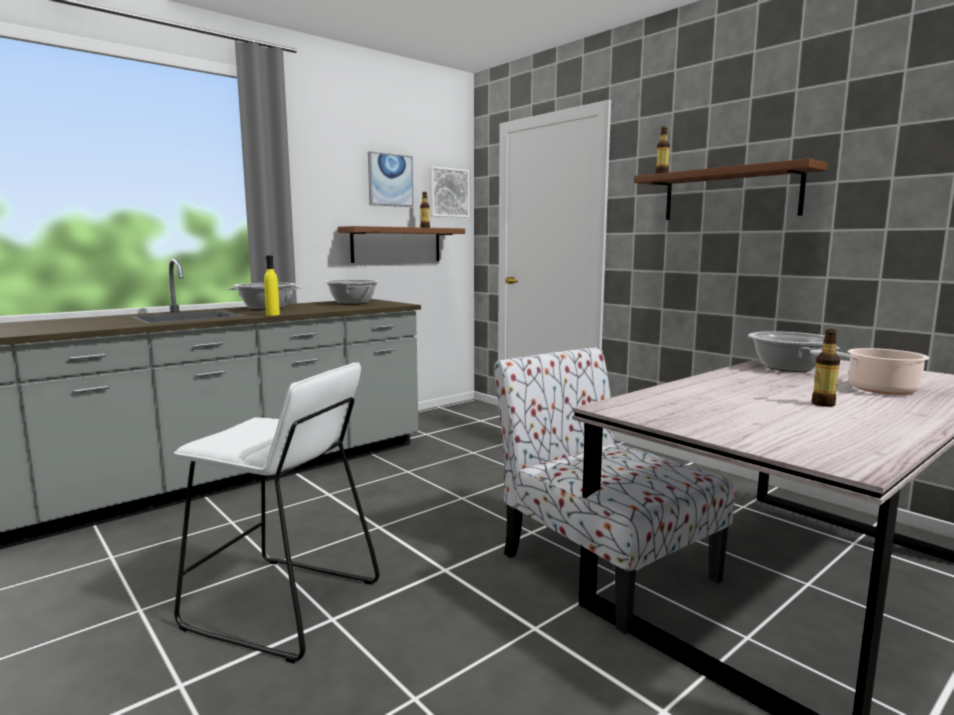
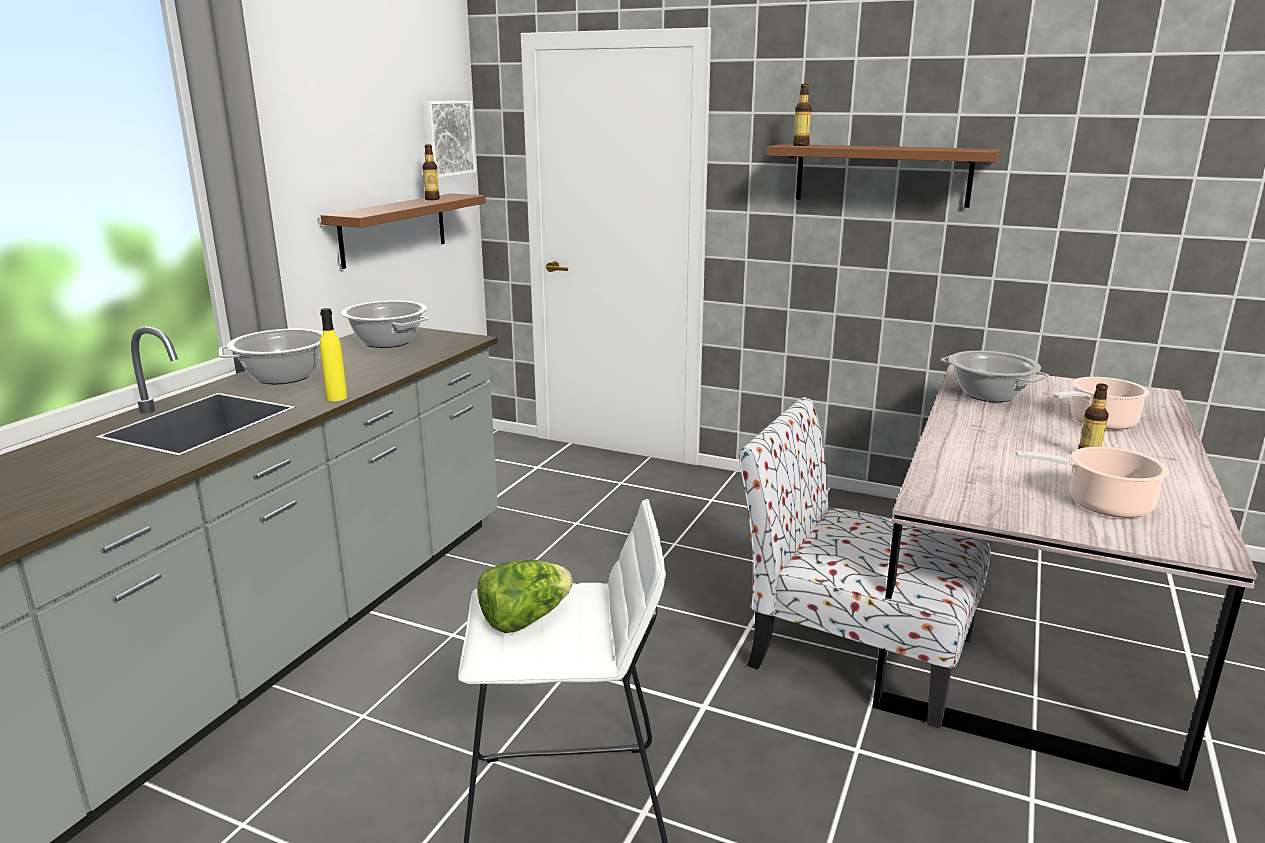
camera: 25 degrees left, 10 degrees up
picture [368,151,414,207] -> none
none -> lettuce [477,560,573,633]
none -> cooking pot [1015,446,1169,518]

